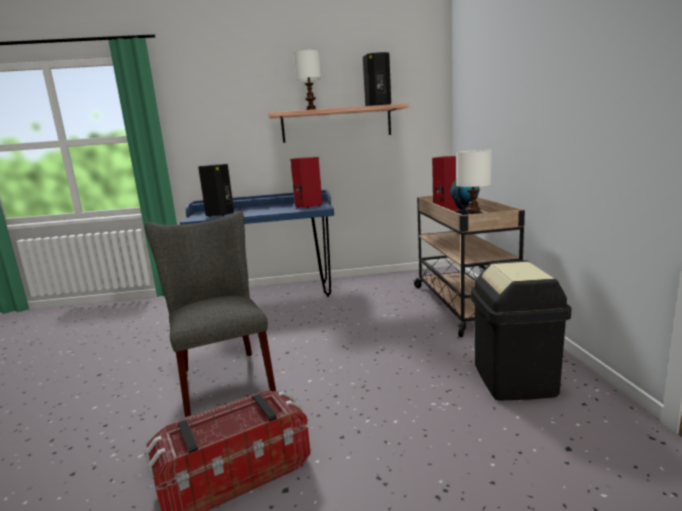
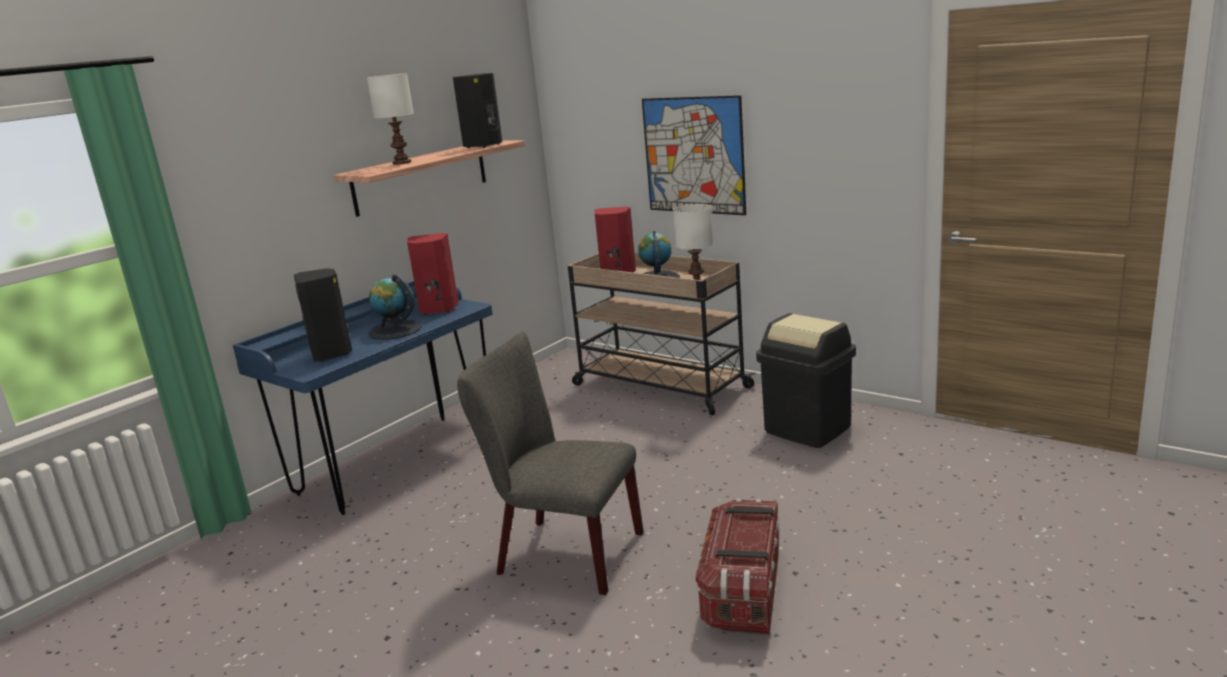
camera: 45 degrees left, 5 degrees up
none -> globe [368,274,422,340]
none -> picture [642,95,746,215]

